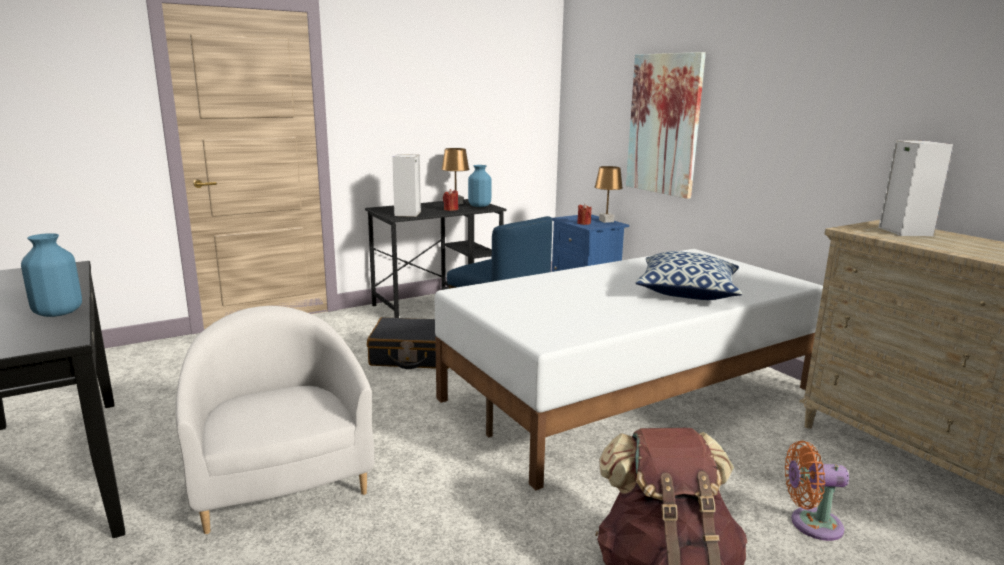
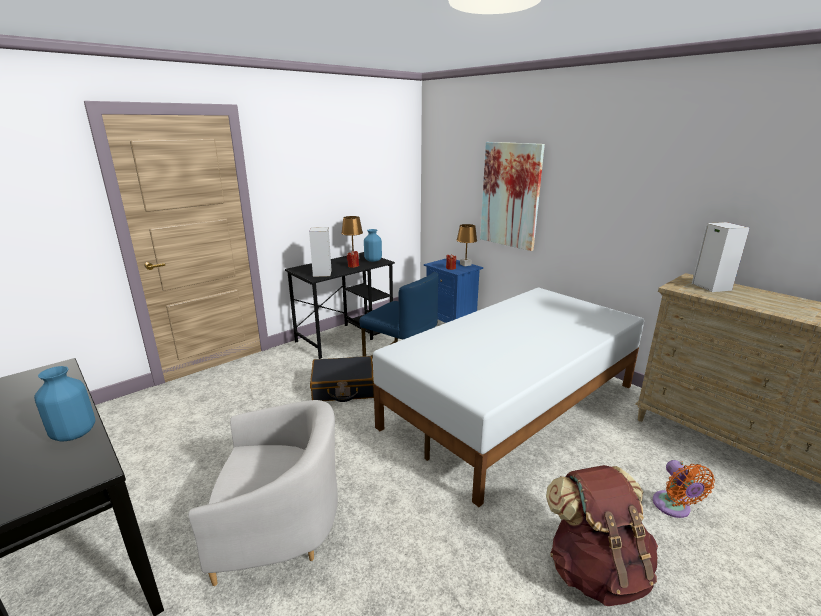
camera: 10 degrees left, 5 degrees up
white armchair [175,306,375,534] -> white armchair turned 120 degrees clockwise [188,400,338,586]
pillow [636,251,742,300] -> none
orange fan [785,441,849,541] -> orange fan turned 90 degrees counterclockwise [653,460,715,518]

